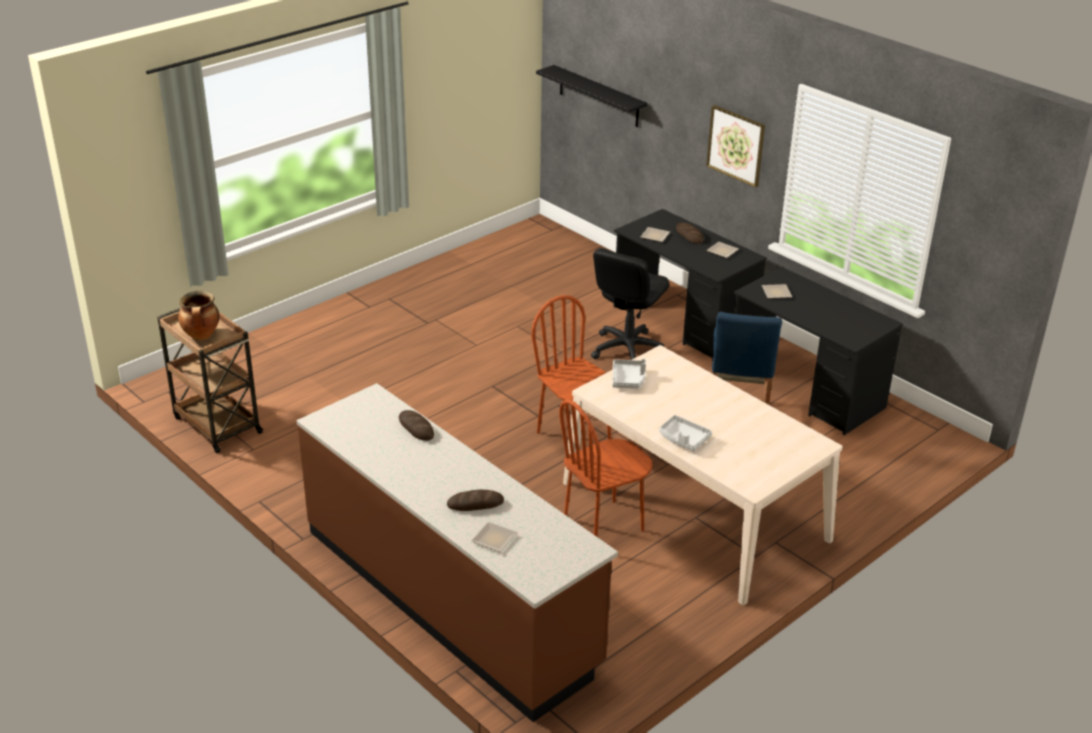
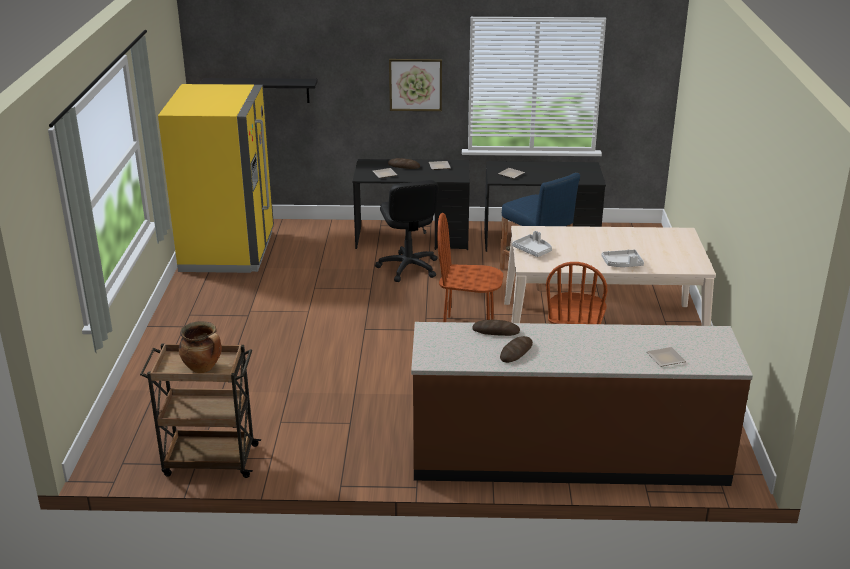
camera: 45 degrees left, 5 degrees down
bread [447,490,504,511] -> bread moved to [500,336,533,363]
none -> yellow fridge [158,84,274,273]

